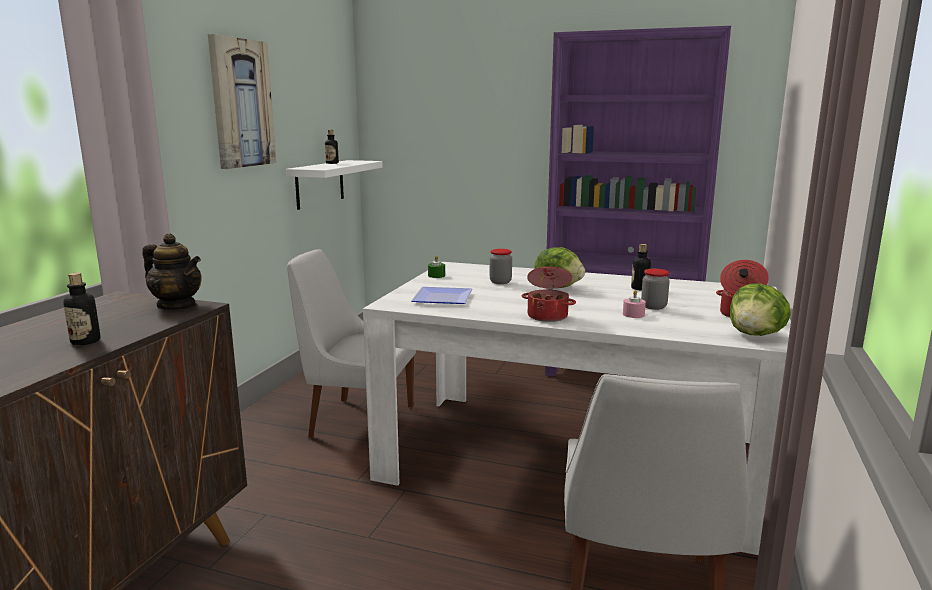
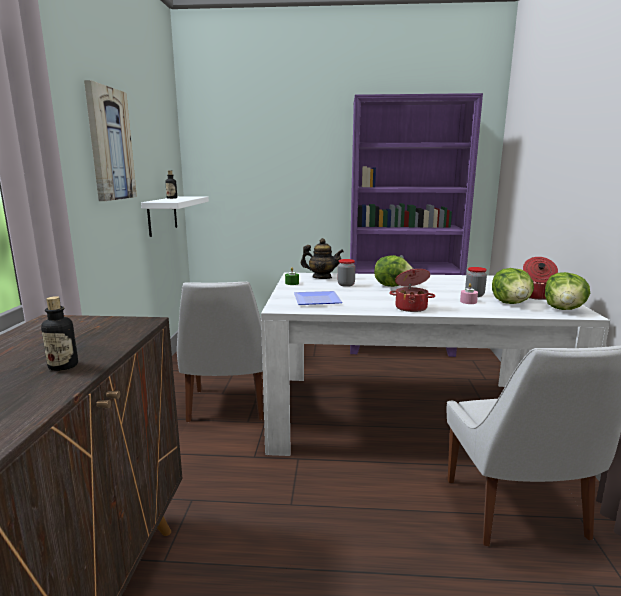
camera: 15 degrees left, 0 degrees up
teapot [142,233,202,310] -> teapot moved to [301,238,344,279]
white chair [287,249,416,438] -> white chair turned 90 degrees counterclockwise [177,282,263,422]
bottle [631,244,651,290] -> none
none -> lettuce [492,268,534,304]

